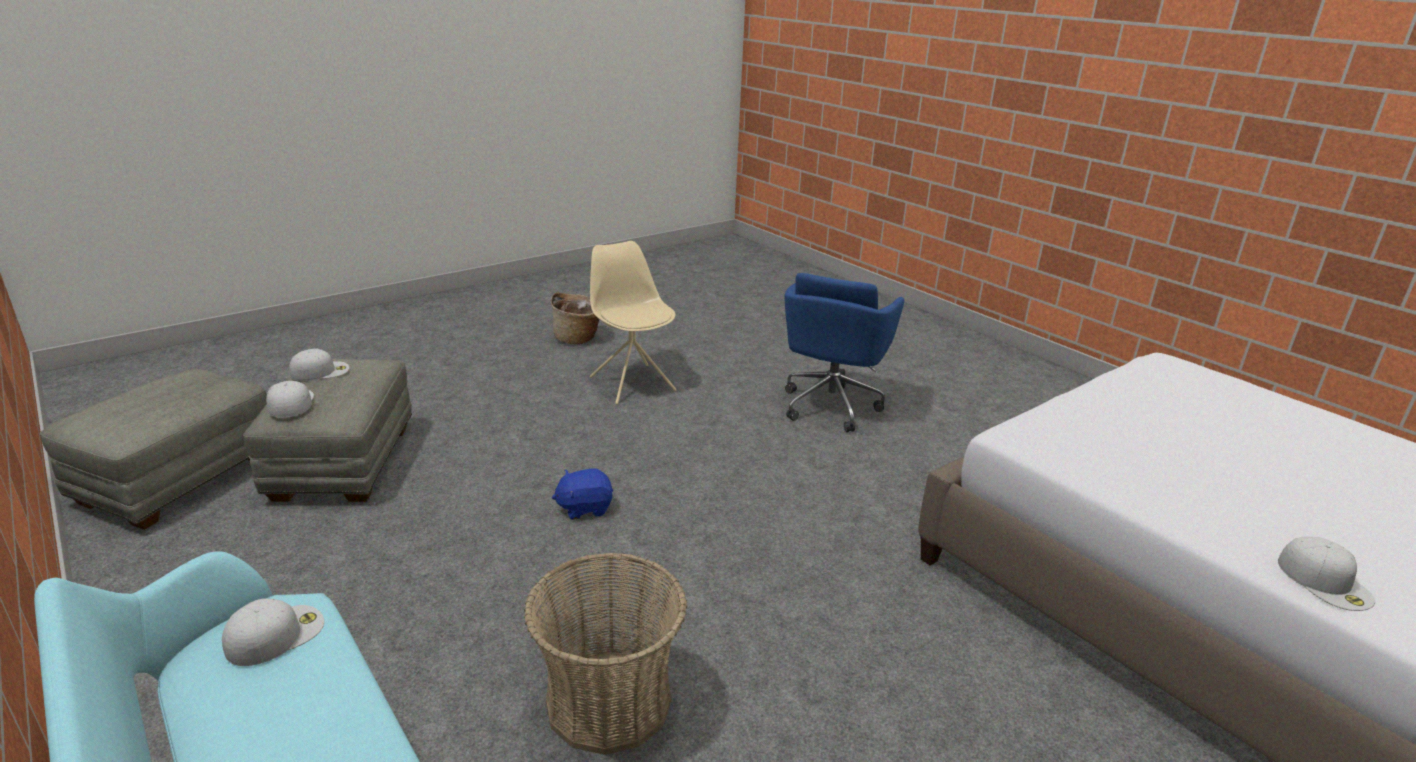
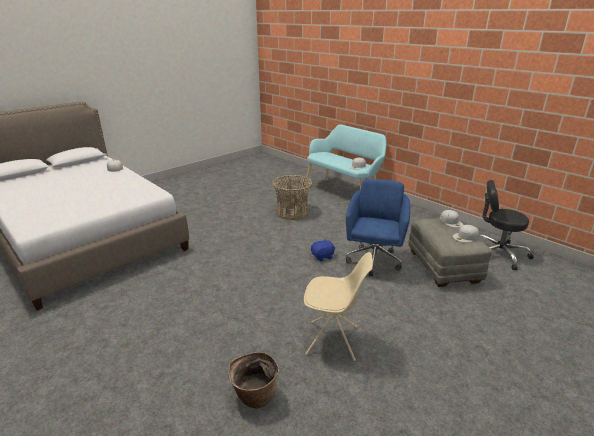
camera: 175 degrees right, 0 degrees up
grey ottoman [40,369,267,530] -> black office chair [478,180,534,270]
basket [551,293,599,344] -> basket moved to [228,352,279,409]
beige chair [590,241,677,405] -> beige chair turned 45 degrees counterclockwise [304,252,373,361]
blue office chair [785,273,904,432] -> blue office chair moved to [346,179,410,277]

